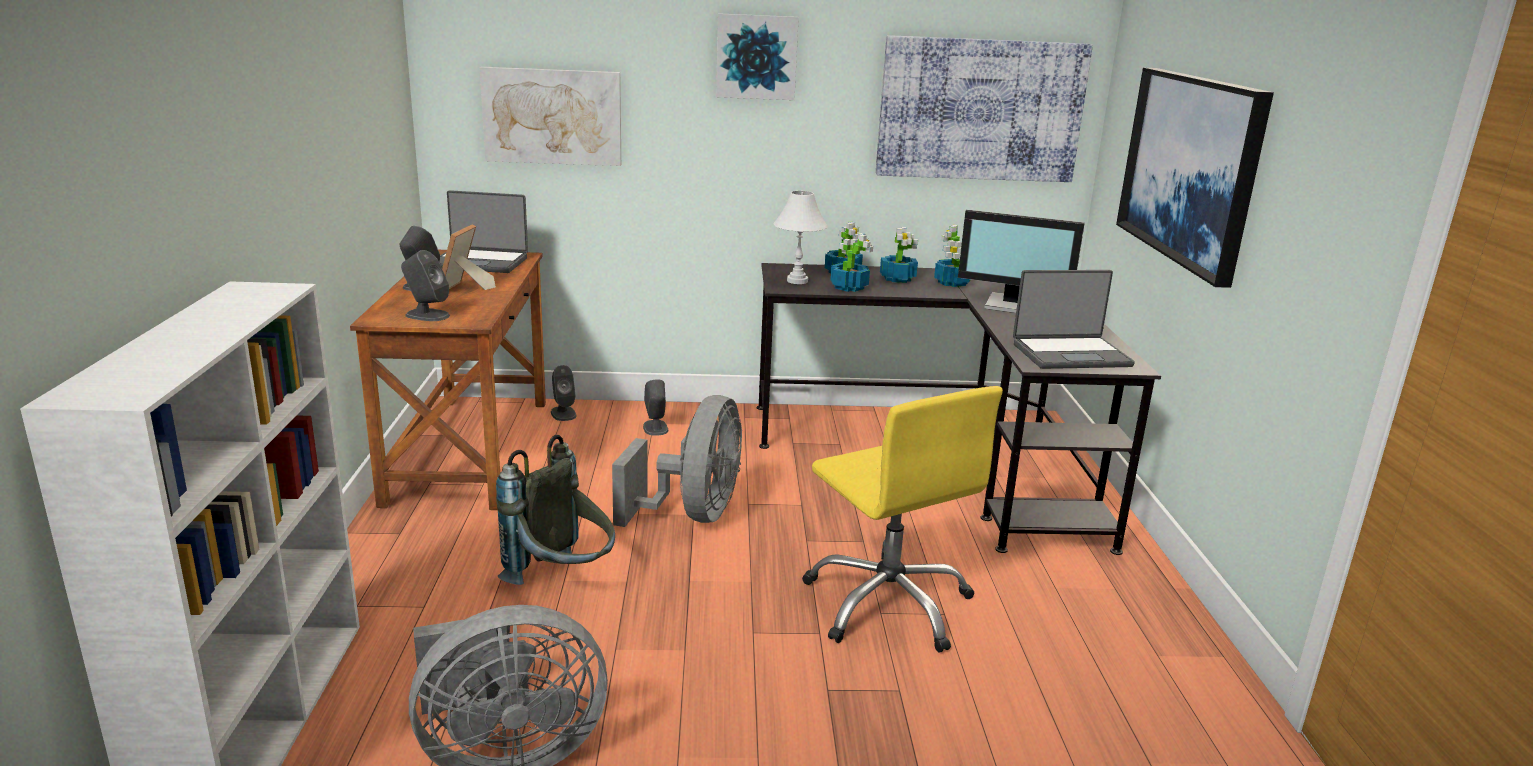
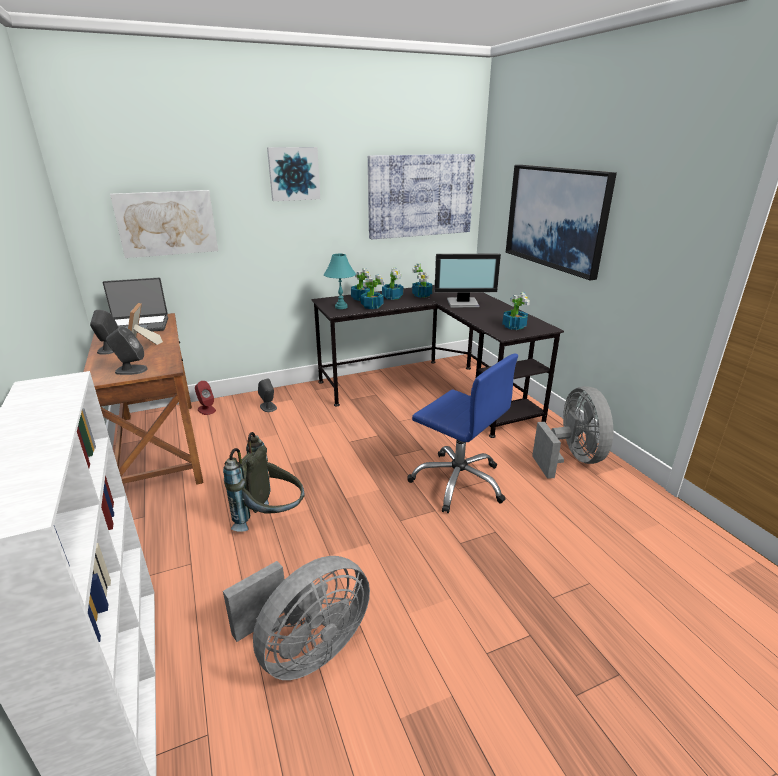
camera: 20 degrees left, 5 degrees up
grey speaker [551,365,576,421] -> red speaker [195,381,216,415]
grey fan [612,395,742,527] -> grey fan moved to [532,386,613,479]
white table lamp [773,191,828,284] -> turquoise table lamp [324,254,356,309]
yellow office chair [802,386,1003,653] -> blue office chair [407,353,518,513]
laptop [1013,270,1135,369] -> potted plant [502,292,530,330]

